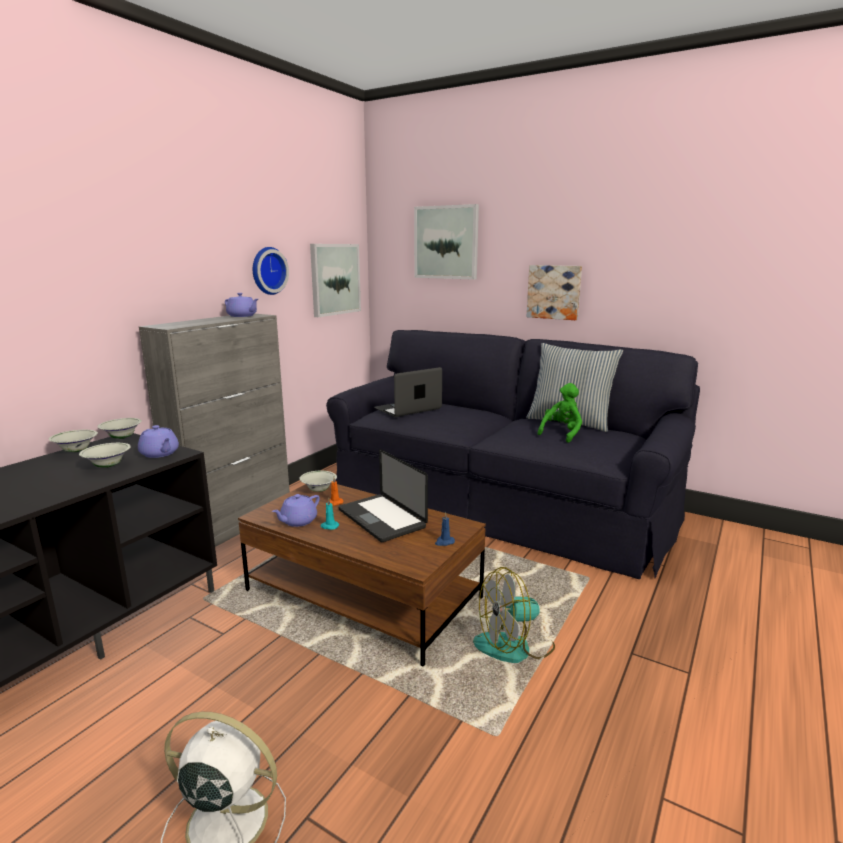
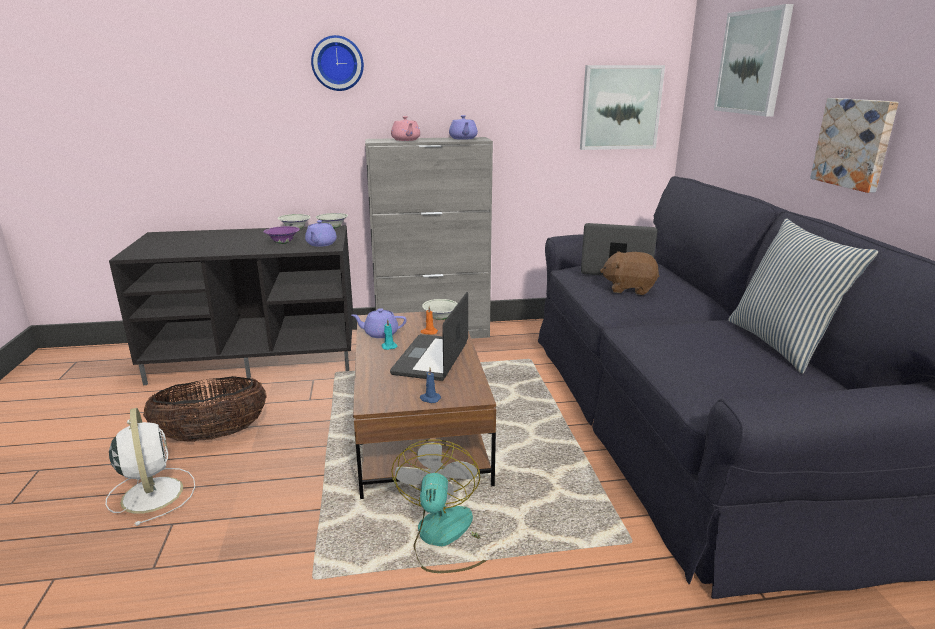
camera: 50 degrees right, 5 degrees up
white bowl [79,443,131,468] -> purple bowl [263,226,300,244]
wall clock [253,247,289,295] -> wall clock moved to [311,35,364,91]
fan [473,567,555,663] -> fan turned 60 degrees clockwise [391,440,487,573]
green plush toy [537,383,582,443] -> none
none -> basket [143,376,266,442]
none -> pink teapot [391,116,420,141]
none -> brown plush toy [600,251,659,295]

